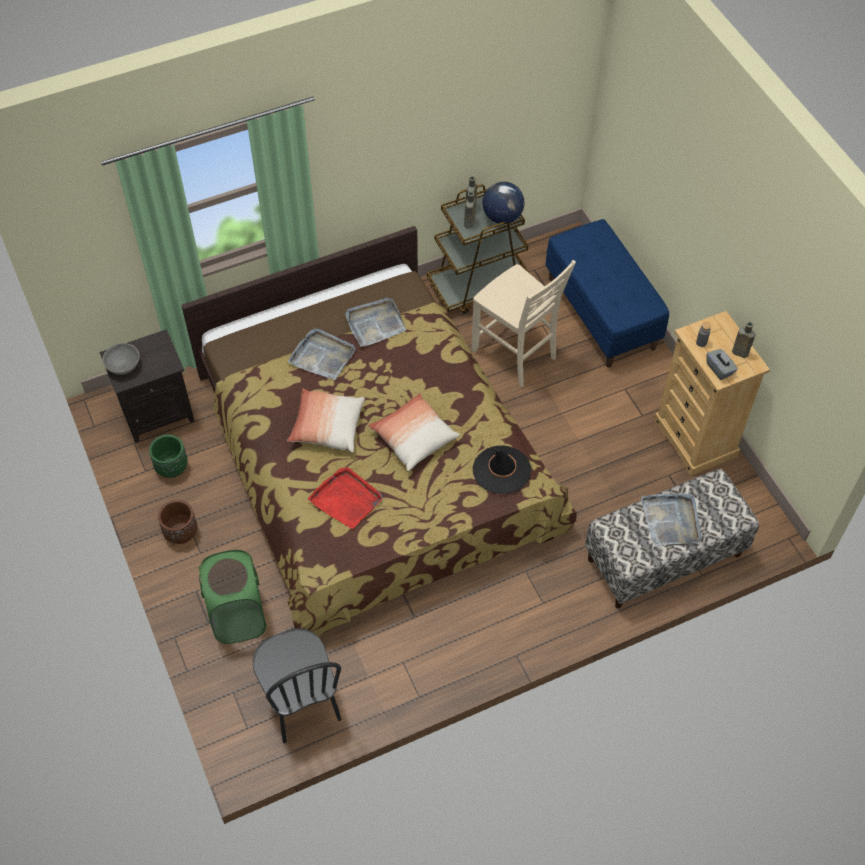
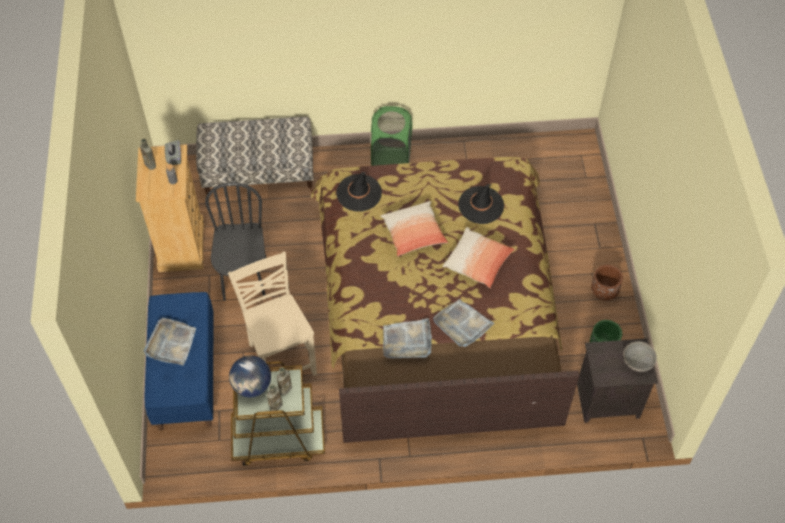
camera: 160 degrees left, 0 degrees up
green laundry basket [199,550,267,644] -> green laundry basket moved to [371,106,412,166]
black chair [253,628,341,743] -> black chair moved to [205,182,266,301]
red tray [308,467,383,529] -> black hat [458,184,504,224]
grey tray [641,494,702,546] -> grey tray moved to [144,318,196,365]

